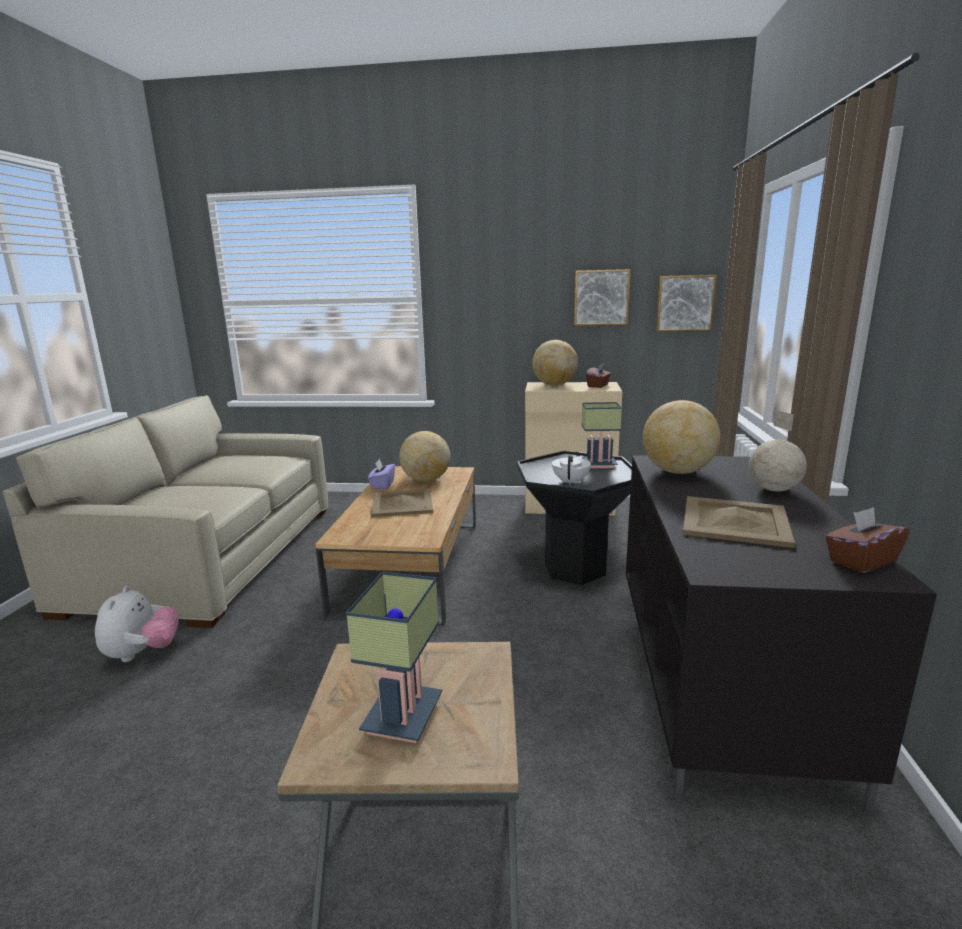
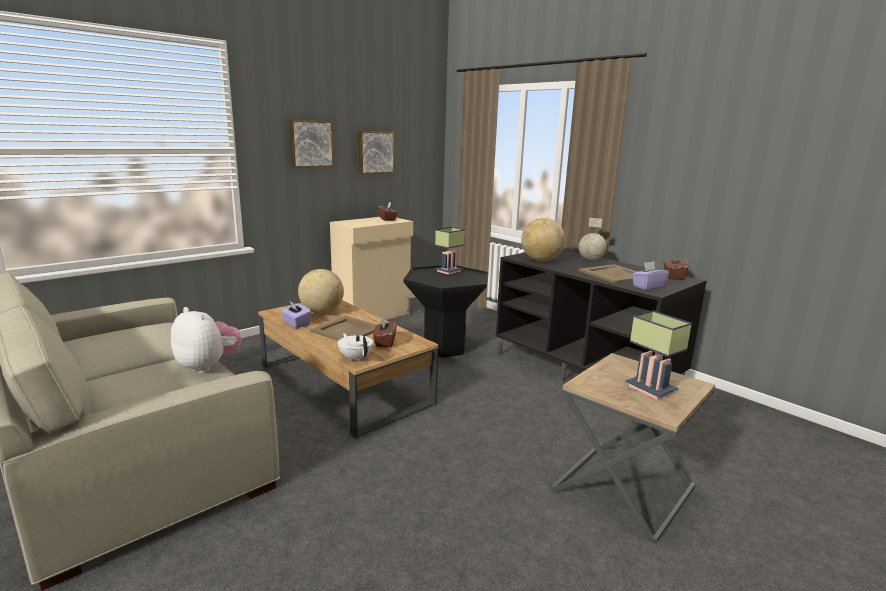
camera: 50 degrees left, 0 degrees up
plush toy [95,586,179,662] -> plush toy moved to [171,307,242,373]
globe [532,340,578,386] -> none
white teapot [552,455,591,485] -> white teapot moved to [338,333,373,362]
picture [656,275,717,332] -> picture moved to [289,120,334,168]
none -> brown tissue box [373,317,397,347]
none -> purple tissue box [632,261,669,290]

